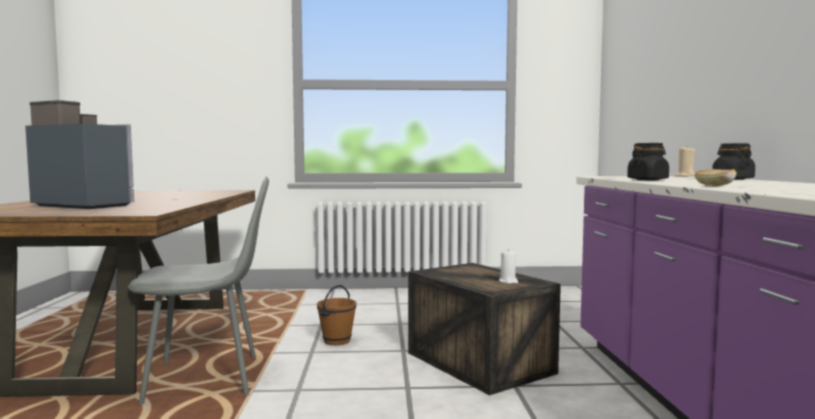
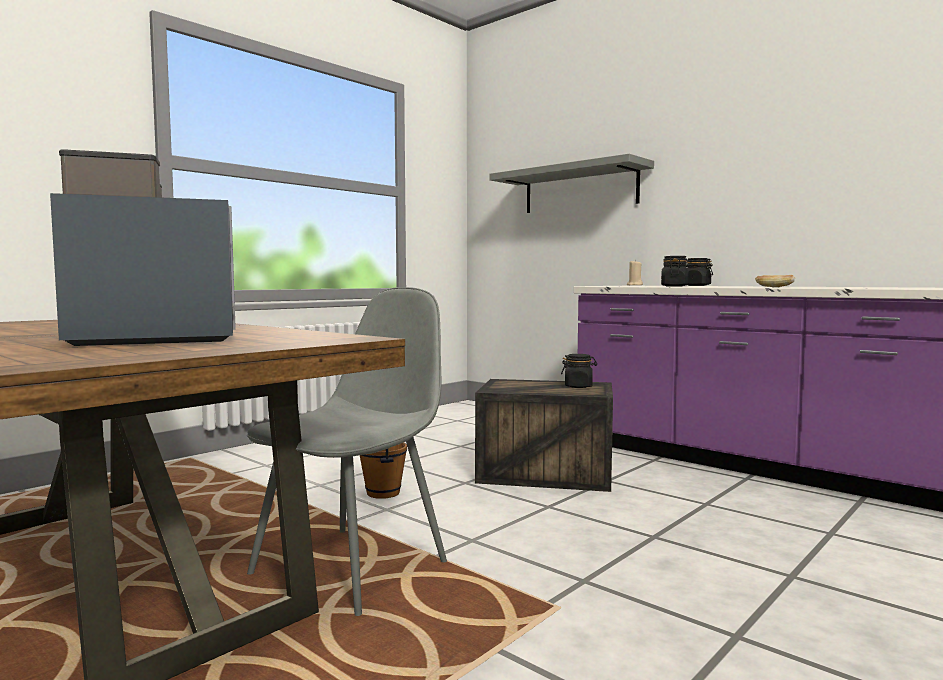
camera: 45 degrees left, 0 degrees up
white candle [499,250,518,284] -> black jar [561,354,597,388]
none -> grey shelf [489,154,654,213]

